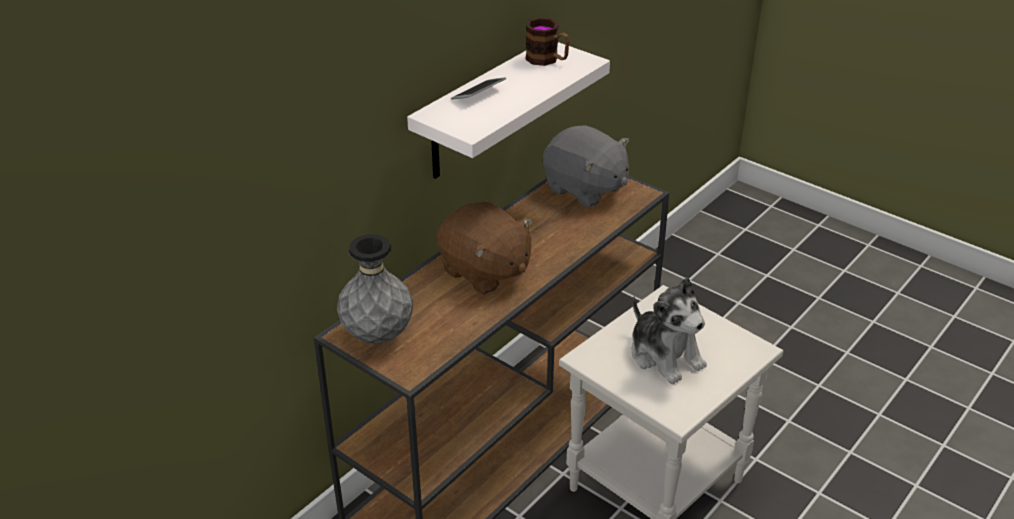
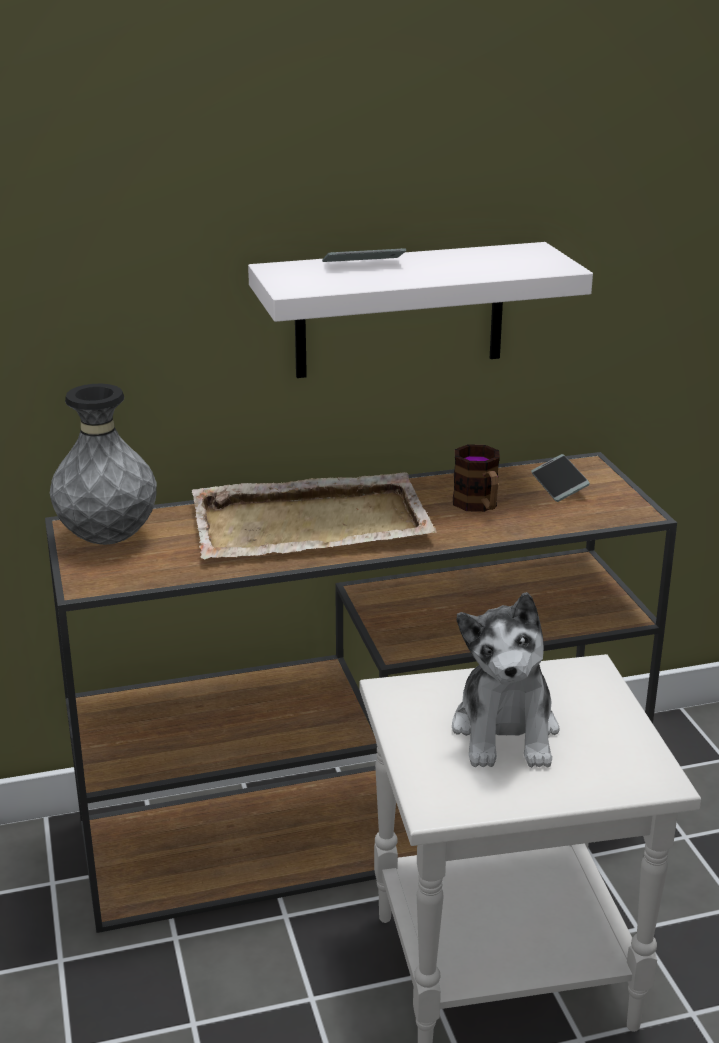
camera: 35 degrees right, 10 degrees down
brown plush toy [436,202,533,295] -> beige tray [192,472,437,559]
mug [525,17,570,66] -> mug moved to [453,444,500,512]
grey plush toy [543,125,629,208] -> phone [531,454,590,502]

